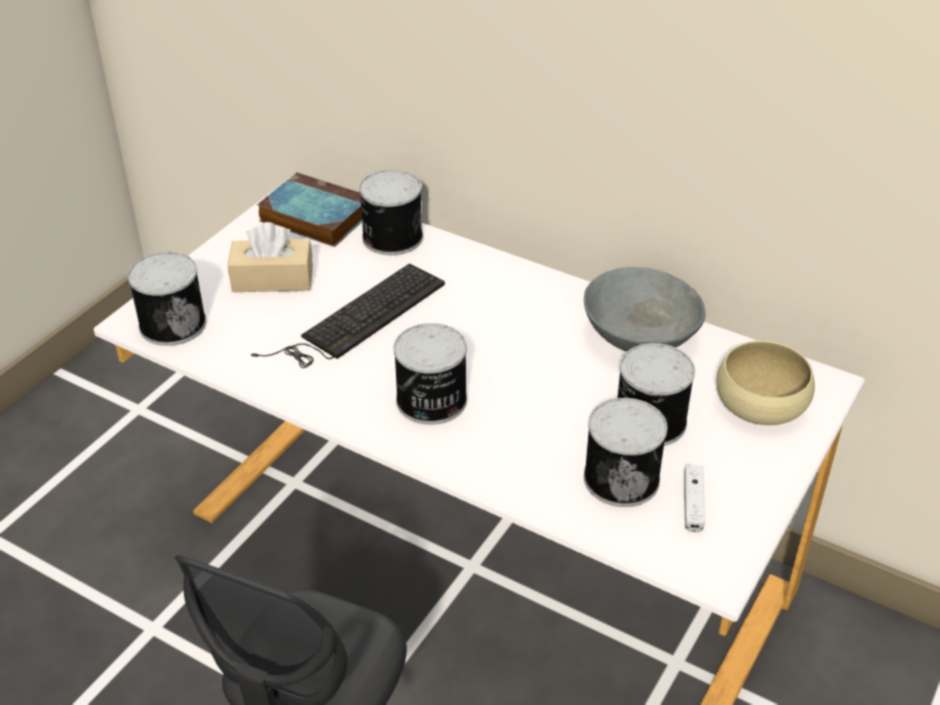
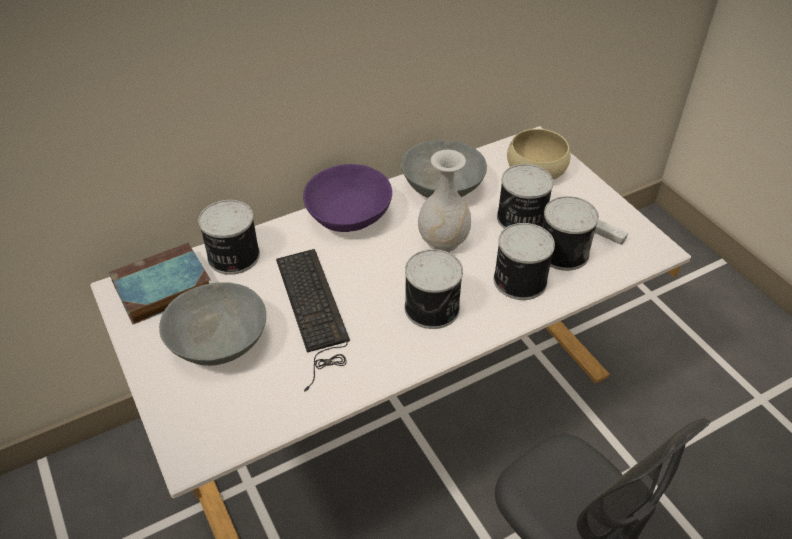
camera: 60 degrees left, 5 degrees up
can [128,252,206,346] -> can moved to [494,223,555,300]
beige tissue box [228,222,313,292] -> grey bowl [159,282,266,366]
none -> purple bowl [303,164,392,232]
none -> white vase [418,150,471,252]

